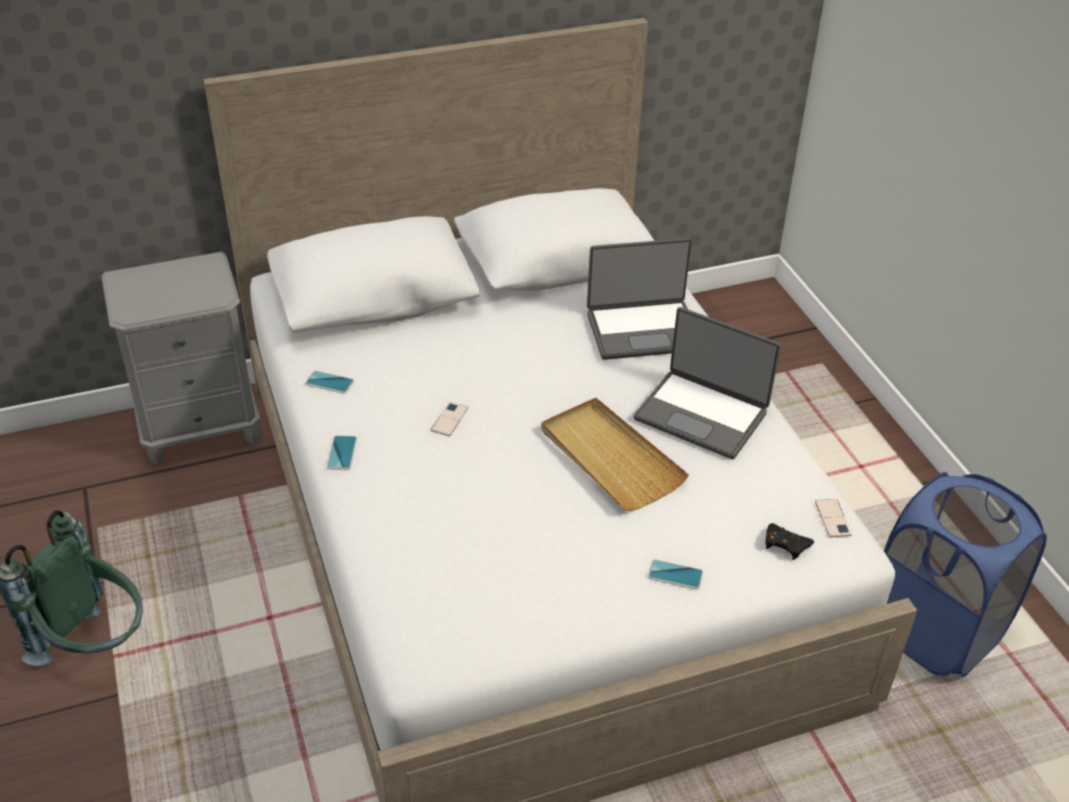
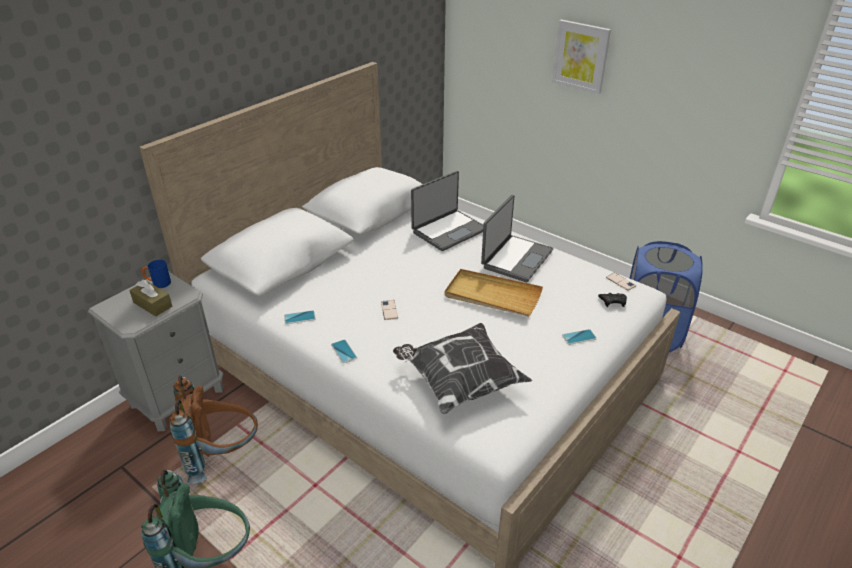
camera: 30 degrees left, 5 degrees down
laptop [634,307,781,459] -> laptop turned 60 degrees counterclockwise [481,195,553,282]
none -> brown tissue box [129,280,172,316]
none -> blue mug [142,260,171,288]
none -> brown backpack [169,375,258,484]
none -> pillow [393,323,532,414]
none -> picture [552,19,611,94]

